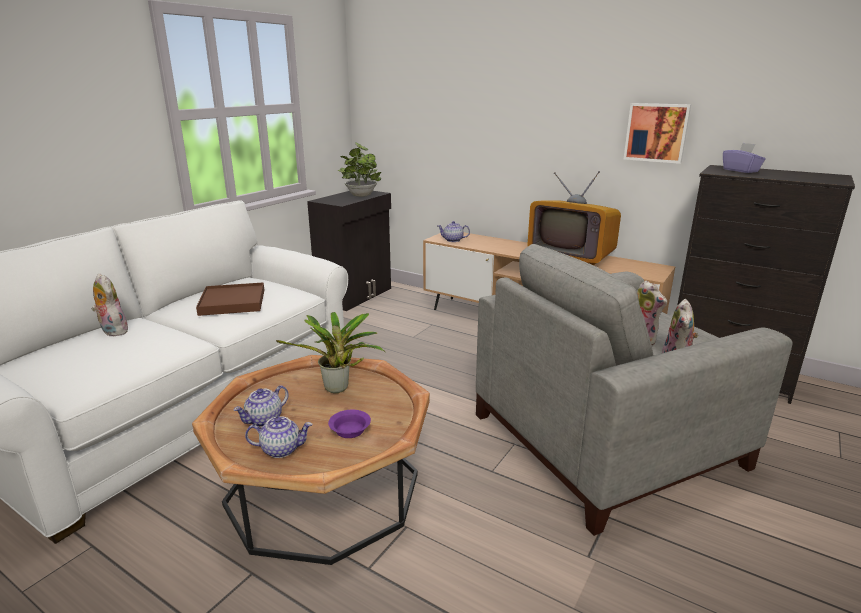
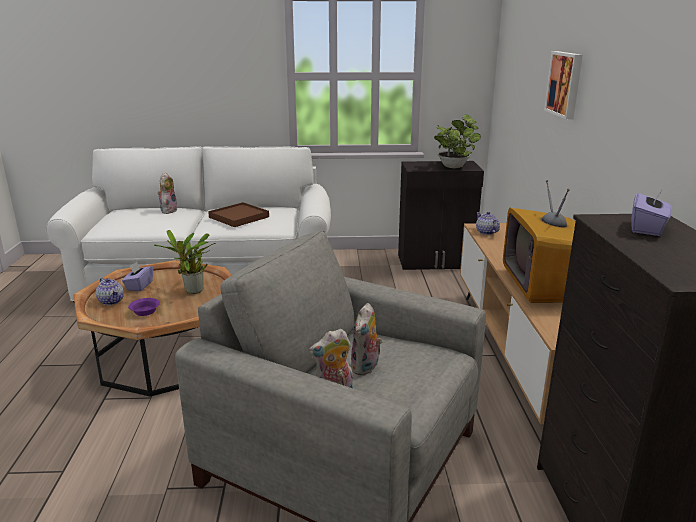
camera: 55 degrees right, 0 degrees up
teapot [234,385,289,427] -> purple tissue box [122,262,153,291]
picture [624,103,691,164] -> picture moved to [544,51,583,119]

